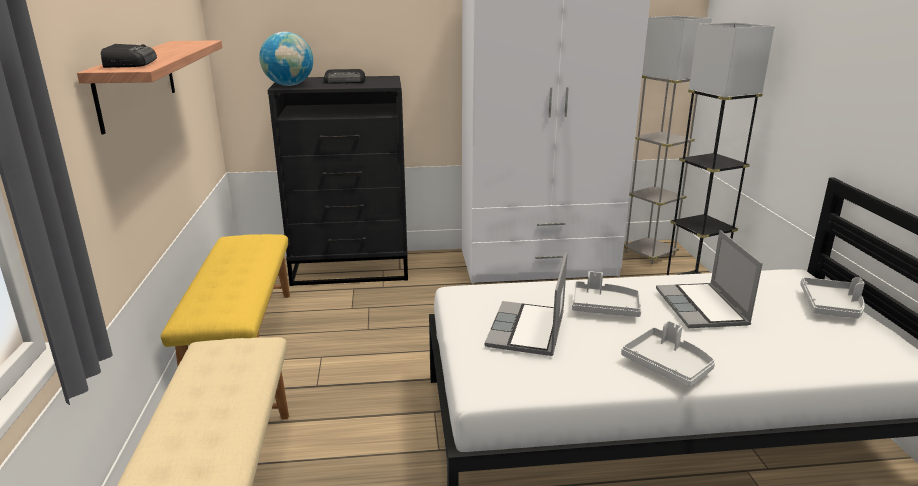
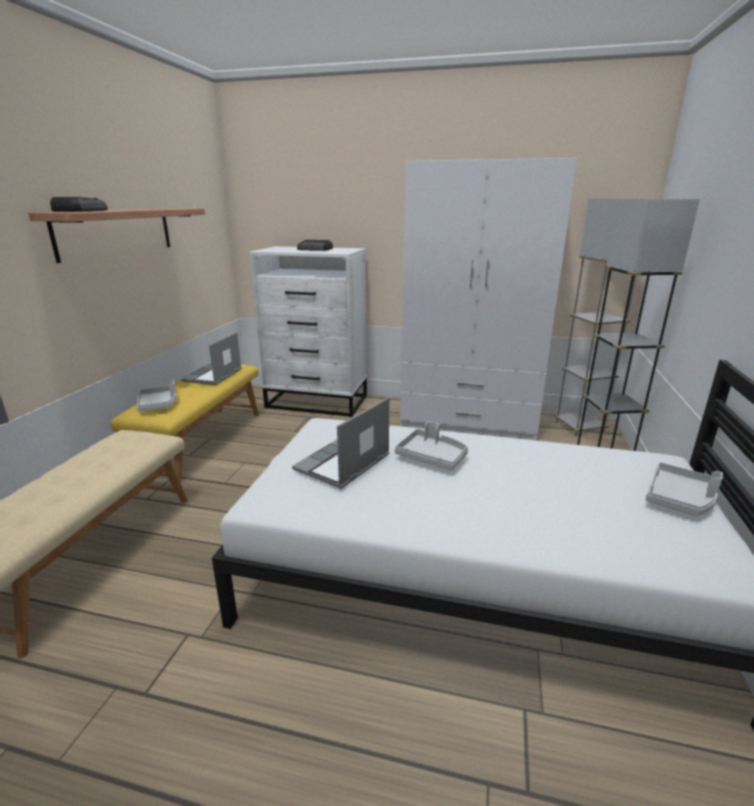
camera: 20 degrees right, 0 degrees up
globe [259,32,313,86] -> none
black dresser [268,76,408,286] -> white dresser [249,246,367,417]
grey tray [621,321,715,387] -> grey tray moved to [137,381,176,412]
laptop [656,230,763,328] -> laptop moved to [181,332,242,385]

